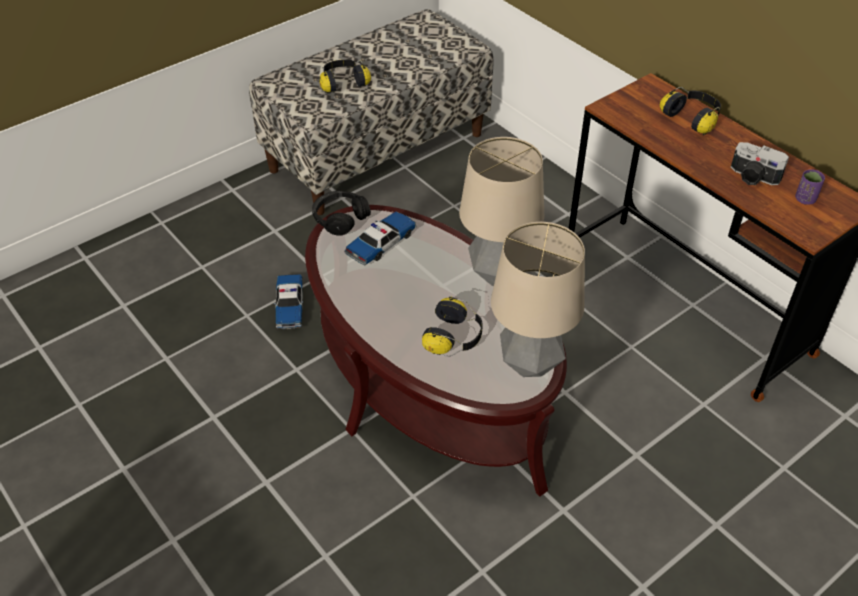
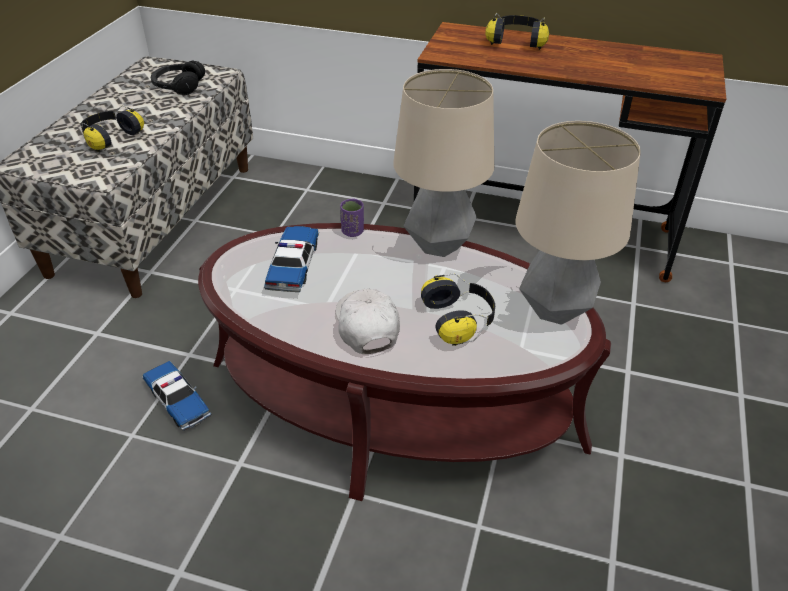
camera: 35 degrees left, 5 degrees down
black headphones [312,191,371,236] -> black headphones moved to [151,60,205,95]
camera [731,142,789,185] -> none
purple cup [795,169,825,205] -> purple cup moved to [340,199,364,237]
none -> white cap [336,289,400,354]

